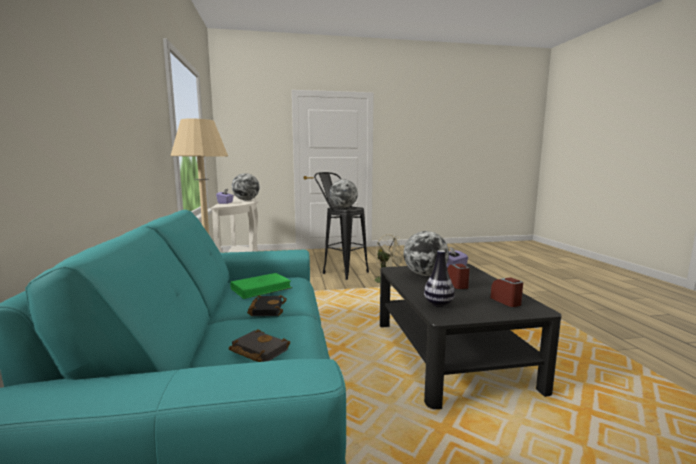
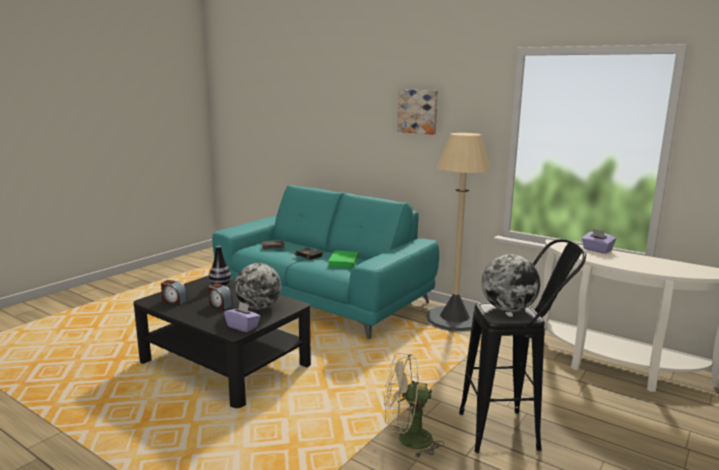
camera: 135 degrees right, 5 degrees up
globe [232,173,259,200] -> none
none -> picture [397,89,438,135]

